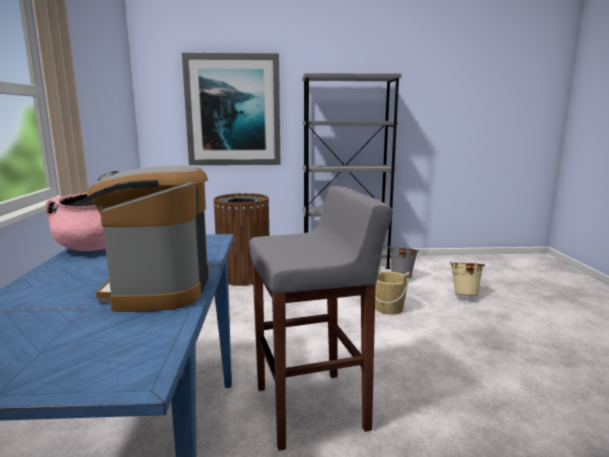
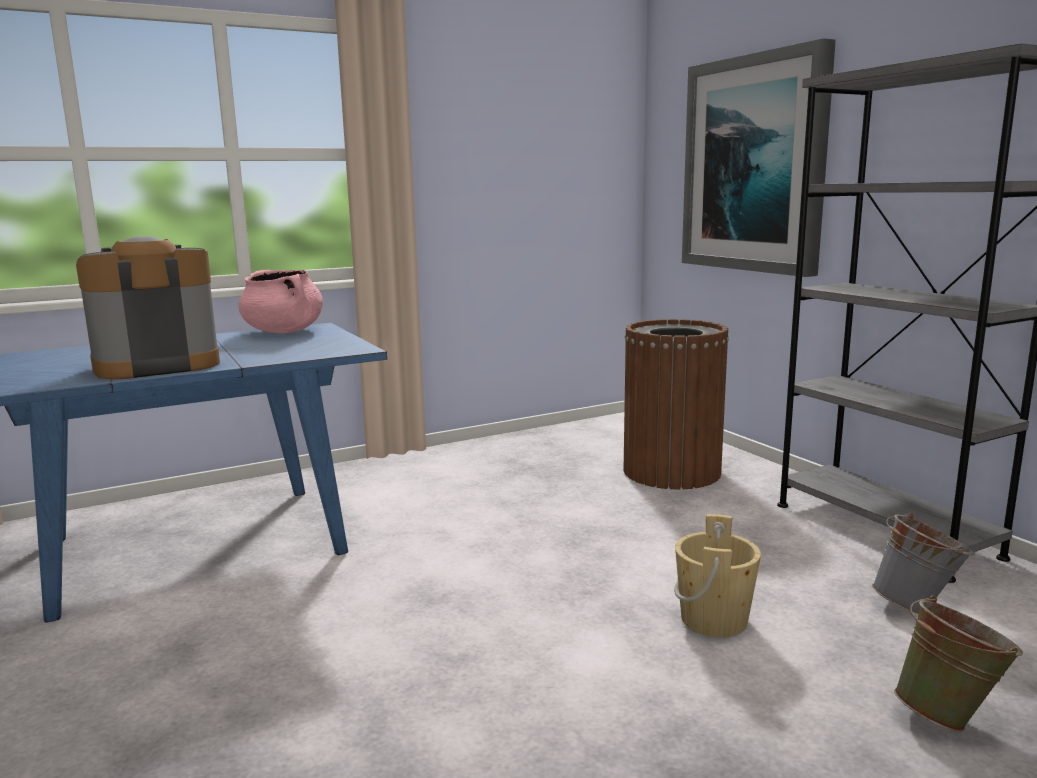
camera: 65 degrees right, 0 degrees up
grey stool [249,186,393,451] -> none
beige bucket [450,261,485,296] -> green bucket [894,595,1023,732]

